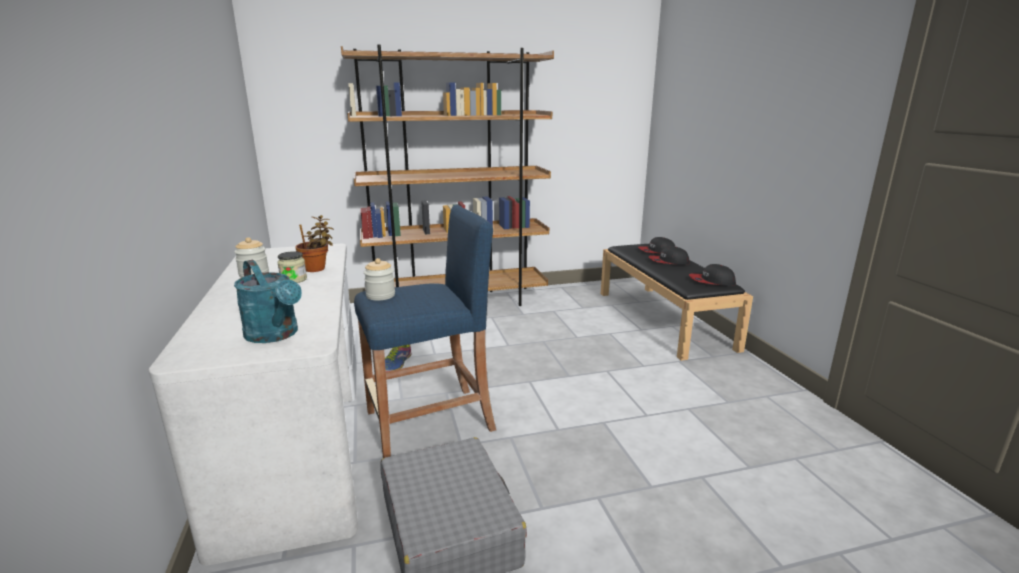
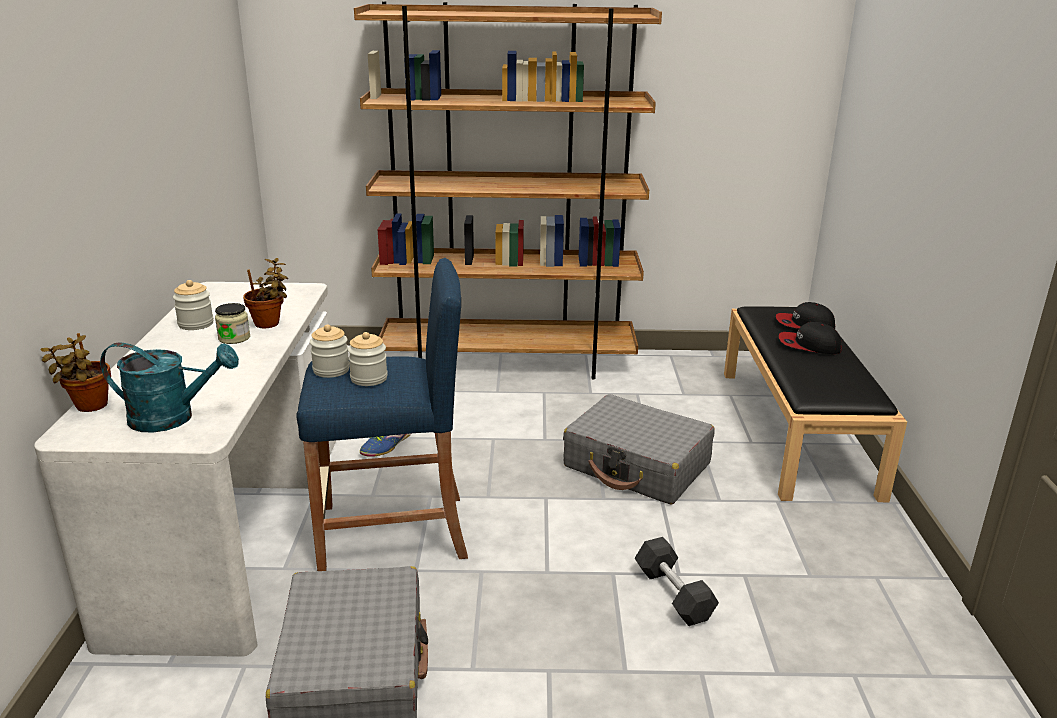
camera: 15 degrees right, 5 degrees up
turquoise watering can [234,260,302,343] -> turquoise watering can turned 60 degrees counterclockwise [100,342,239,433]
cap [689,264,736,286] -> none
none -> potted plant [41,333,111,412]
none -> jar [348,332,388,386]
none -> grey suitcase [563,394,715,504]
none -> black dumbbell [635,537,719,626]

